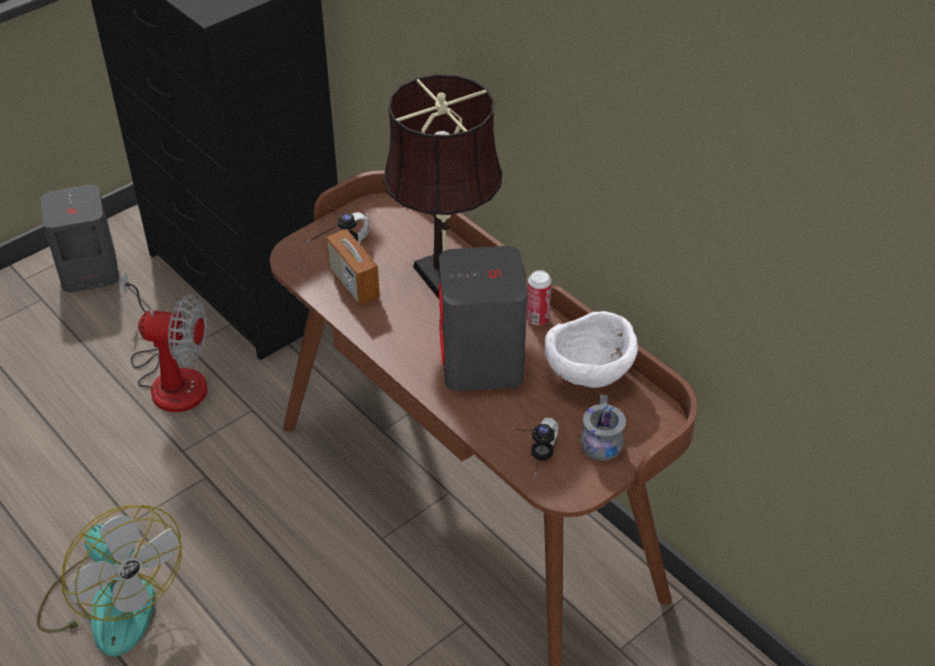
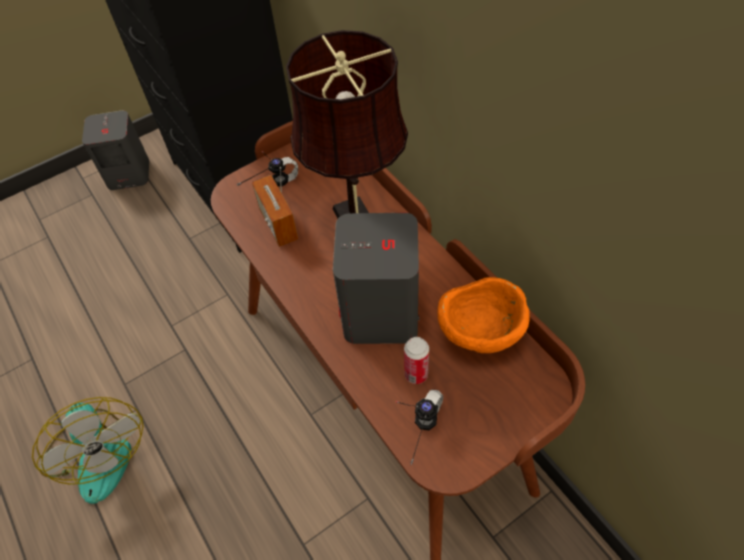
camera: 10 degrees right, 10 degrees up
fan [121,270,207,412] -> none
can [526,270,551,325] -> can moved to [404,337,429,384]
white bowl [544,311,638,388] -> orange bowl [438,277,529,353]
grey mug [580,395,626,461] -> none

